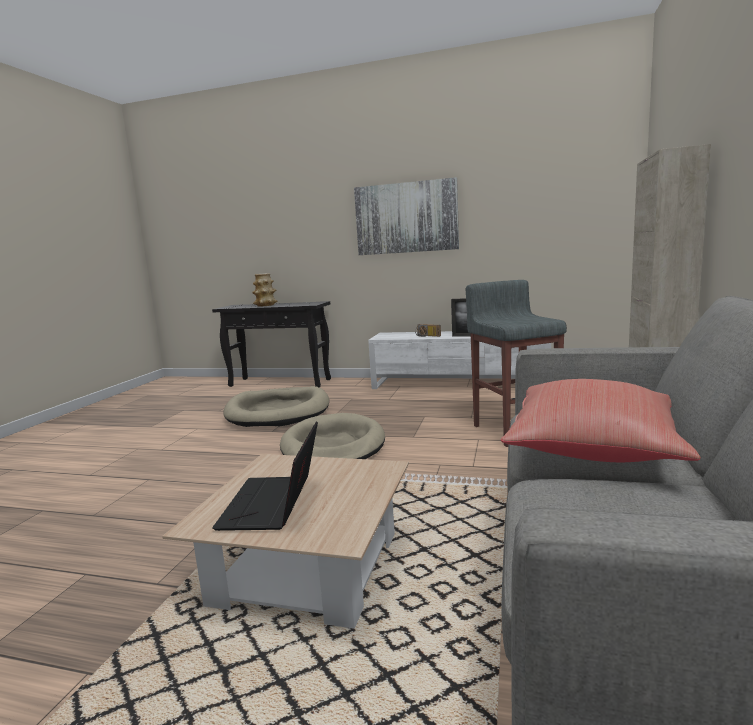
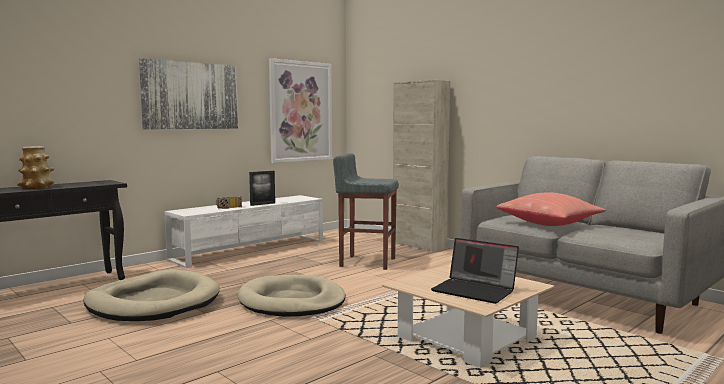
camera: 60 degrees left, 5 degrees down
none -> picture [269,58,332,163]

